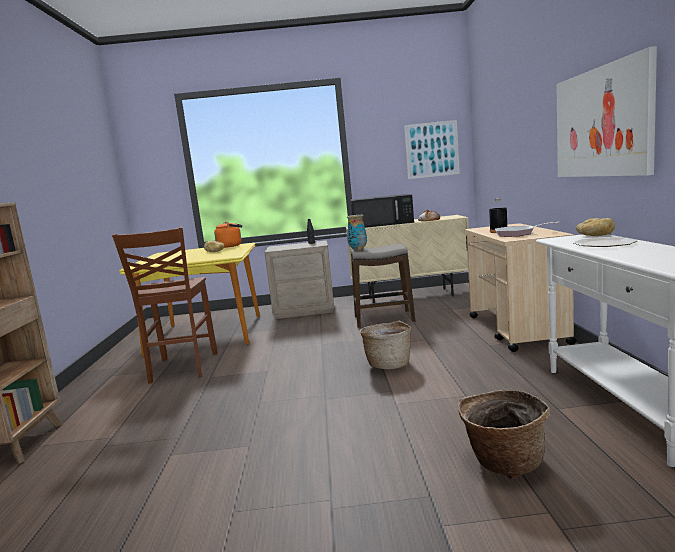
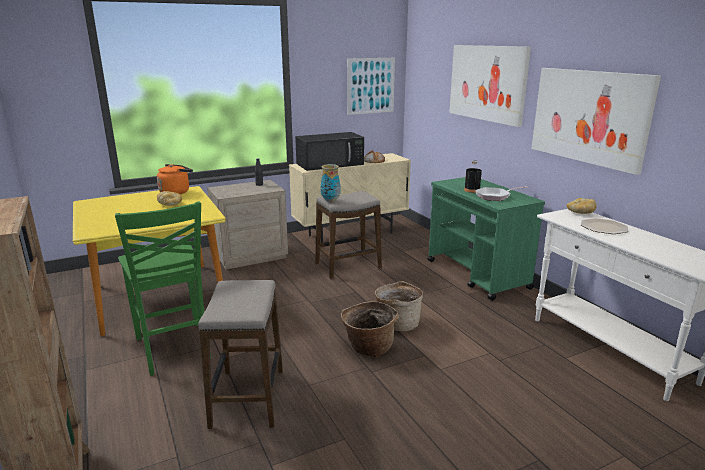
camera: 25 degrees left, 10 degrees up
brown chair [112,227,217,384] -> green chair [115,201,211,376]
basket [458,390,550,479] -> basket moved to [341,301,399,358]
beige cart [465,223,577,352] -> green cart [427,177,545,301]
none -> stool [198,280,283,429]
none -> picture [449,45,531,127]

